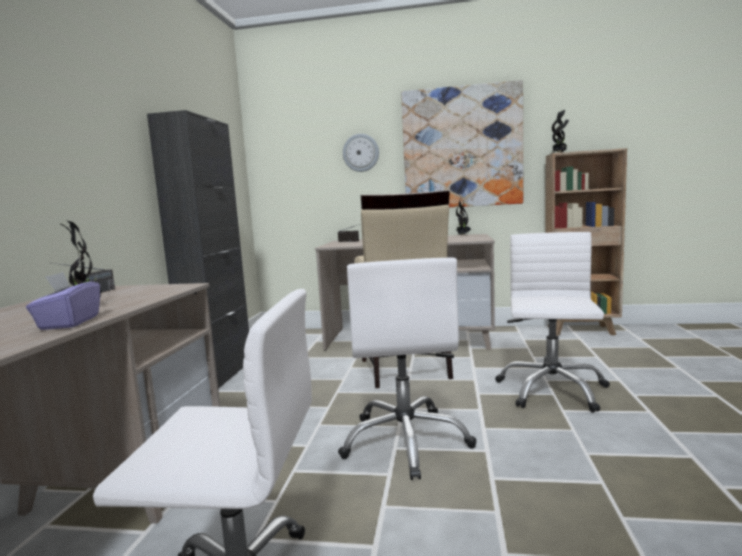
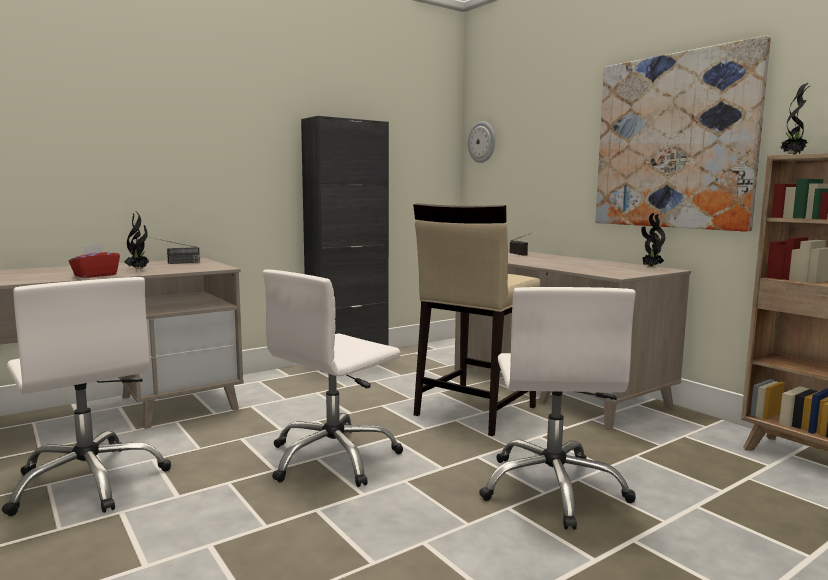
camera: 45 degrees right, 0 degrees up
purple tissue box [26,272,100,330] -> red tissue box [68,243,120,278]
wall clock [343,134,379,172] -> wall clock moved to [468,121,495,163]
white office chair [495,232,610,413] -> white office chair turned 120 degrees clockwise [479,287,636,530]

